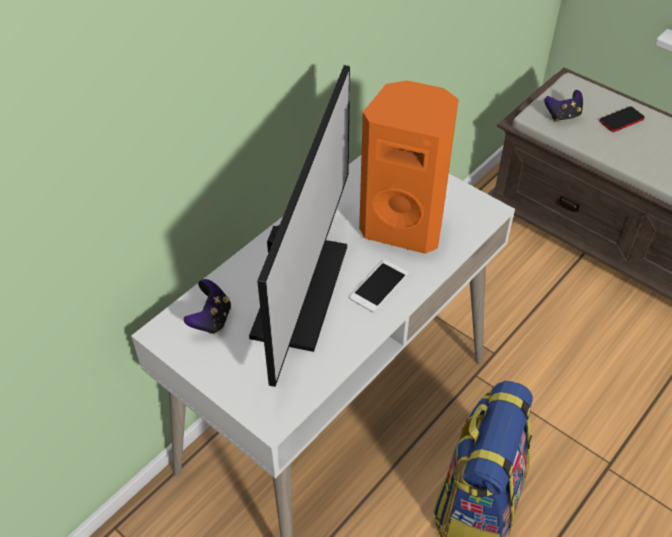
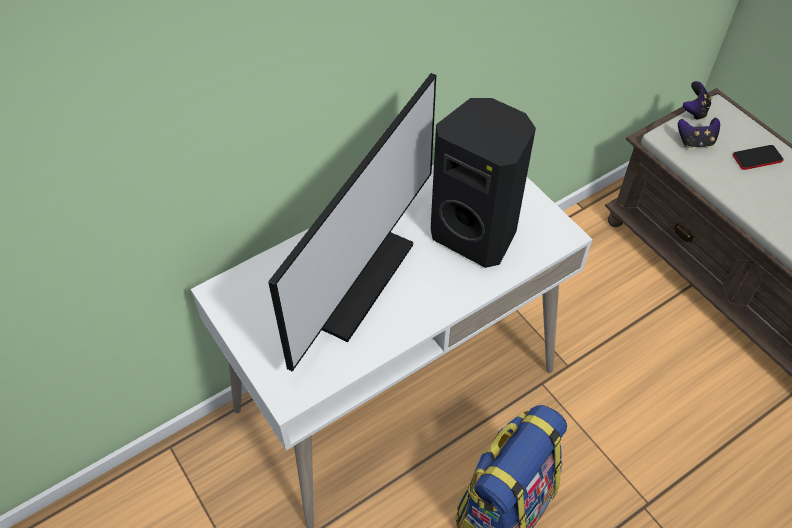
camera: 15 degrees right, 5 degrees up
game controller [184,279,231,334] -> game controller moved to [683,81,712,121]
phone [349,260,409,312] -> none
orange speaker [359,81,459,254] -> black speaker [431,98,536,268]

